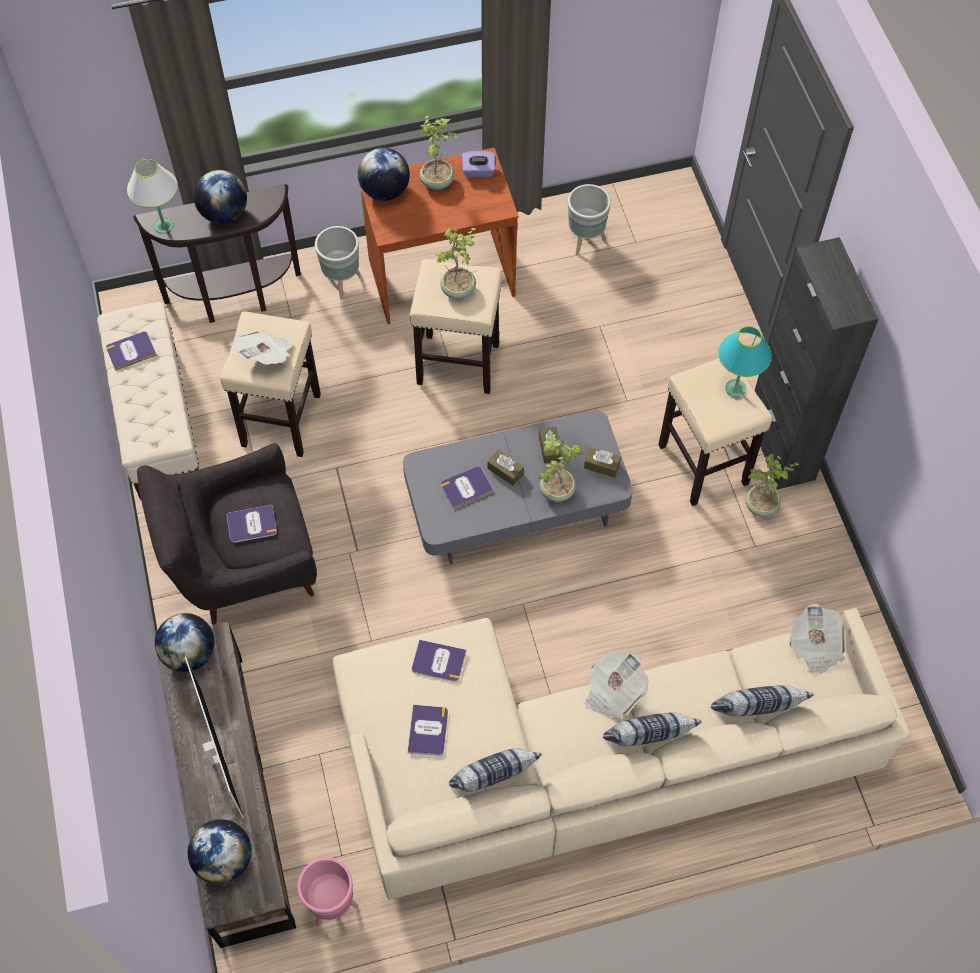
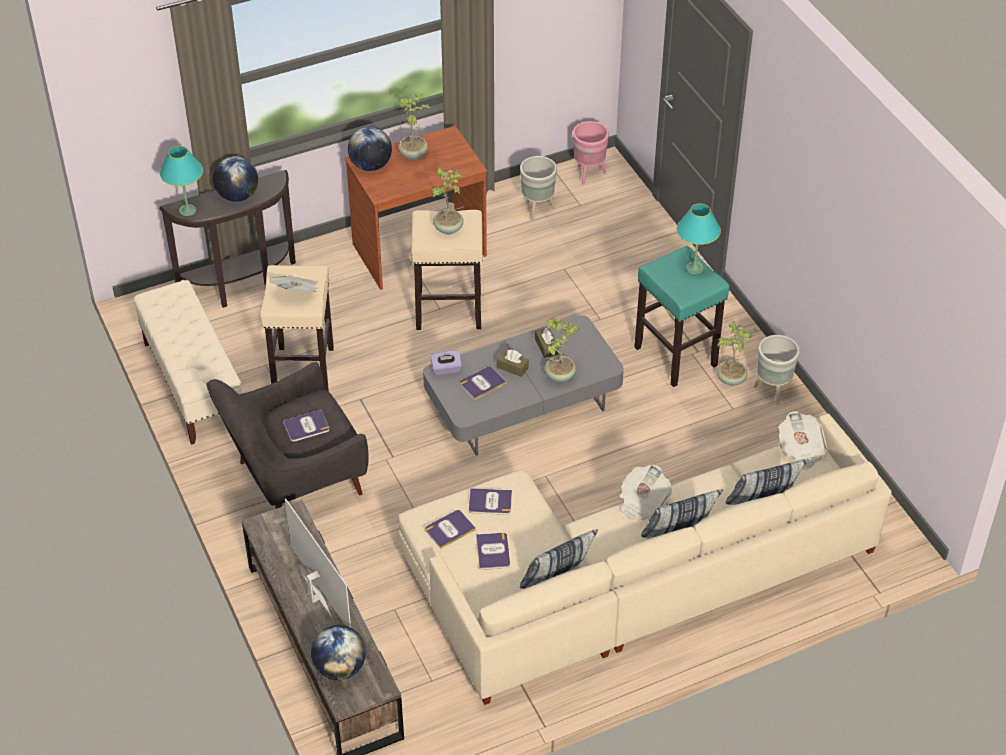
camera: 10 degrees left, 15 degrees down
book [106,331,157,371] -> book moved to [425,510,476,549]
white table lamp [127,159,178,234] -> turquoise table lamp [160,146,203,216]
globe [155,613,215,672] -> none
pink planter [297,858,358,926] -> pink planter moved to [573,121,609,185]
grey planter [315,226,361,299] -> grey planter moved to [754,335,800,405]
purple tissue box [462,151,495,177] -> purple tissue box moved to [430,350,462,375]
brown tissue box [584,447,621,477] -> none
beige stool [658,359,772,506] -> turquoise stool [634,246,729,387]
black cabinet [754,237,879,489] -> none

